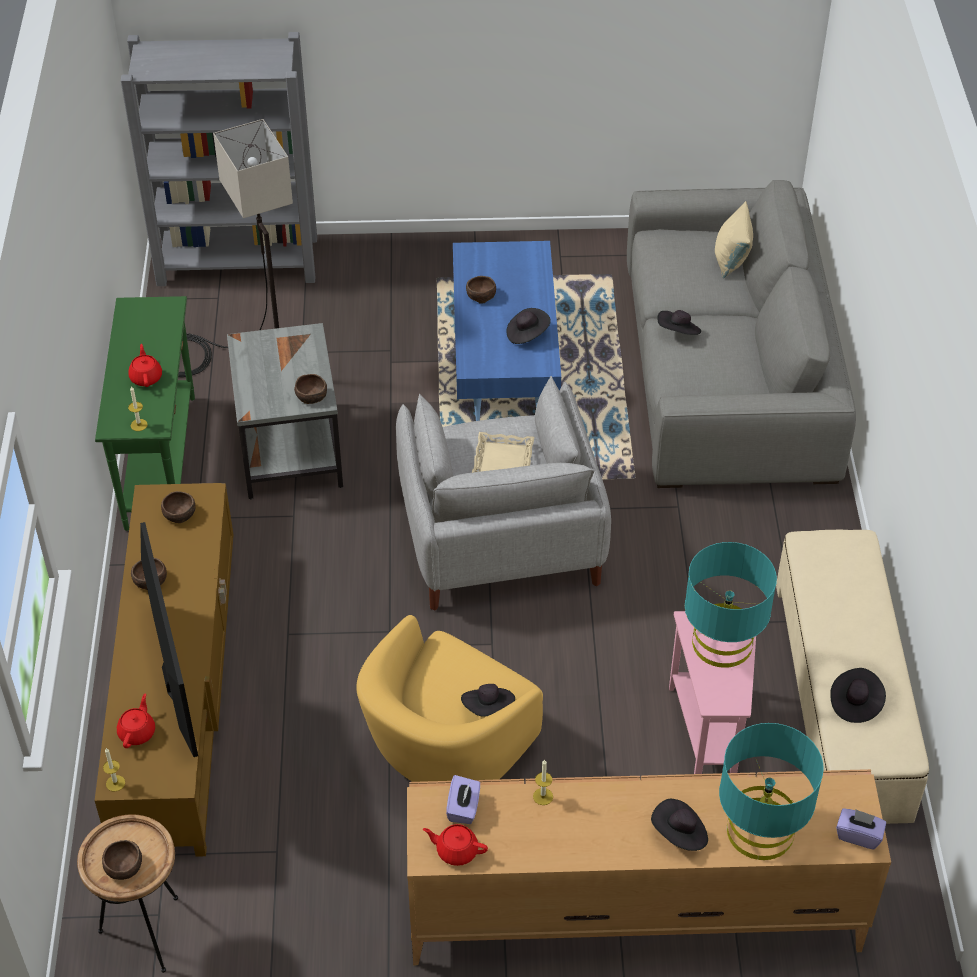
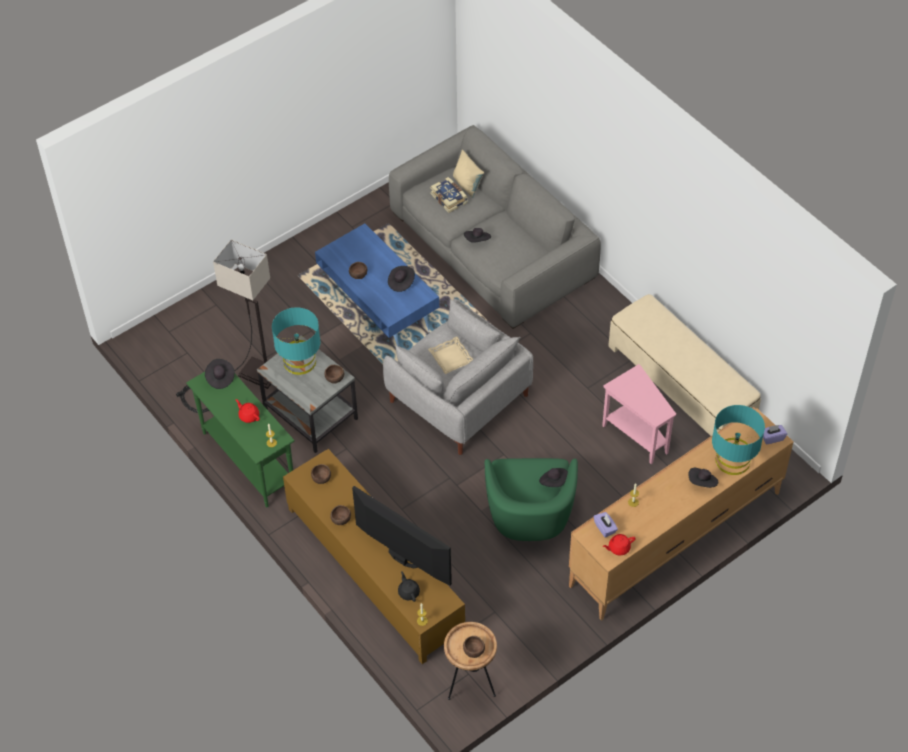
camera: 35 degrees left, 5 degrees up
red teapot [117,694,155,748] -> black teapot [398,571,420,602]
grey bookcase [121,32,317,286] -> none
yellow armchair [356,615,543,782] -> green armchair [485,458,578,541]
turquoise table lamp [685,542,777,668] -> turquoise table lamp moved to [272,307,321,375]
black hat [830,668,886,723] -> black hat moved to [205,359,235,389]
none -> book [430,177,468,213]

